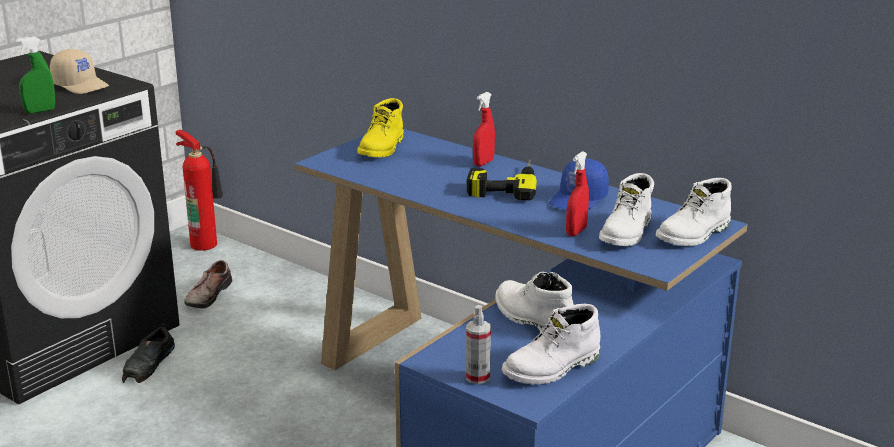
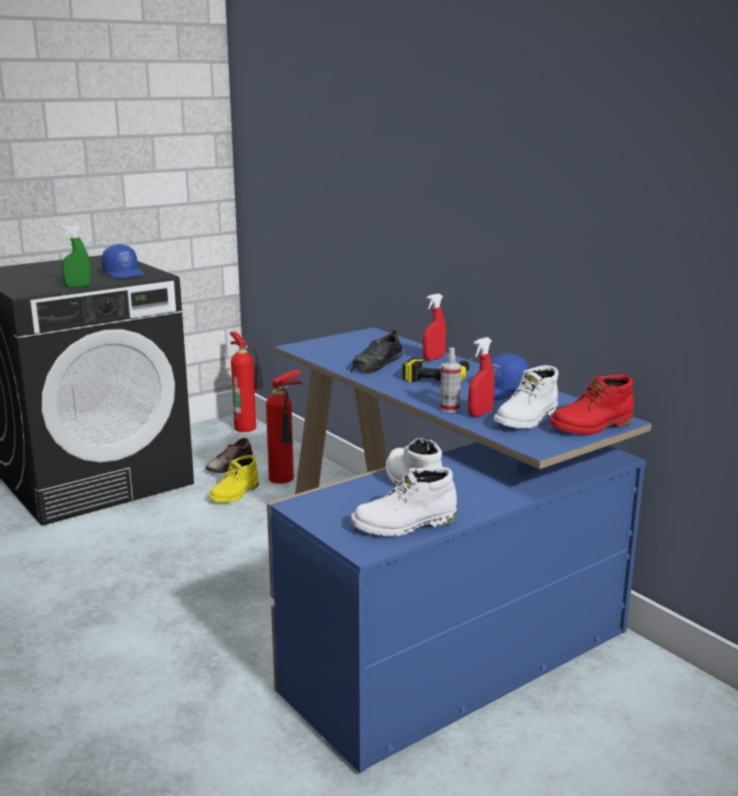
camera: 15 degrees right, 5 degrees down
beige cap [50,49,109,94] -> blue cap [102,244,145,279]
black shoe [122,324,175,383] -> black shoe moved to [351,330,403,374]
yellow boot [357,98,404,157] -> yellow boot moved to [208,455,259,503]
spray bottle [466,305,491,384] -> spray bottle moved to [440,348,461,412]
white boot [656,178,732,246] -> red boot [549,375,634,435]
none -> fire extinguisher [266,370,302,484]

